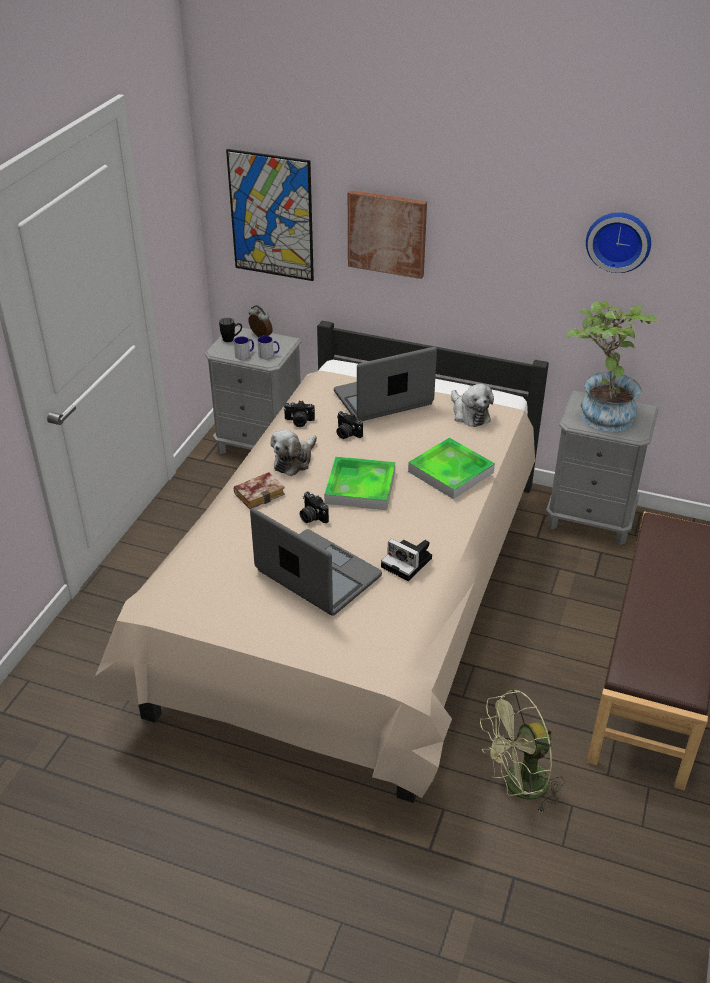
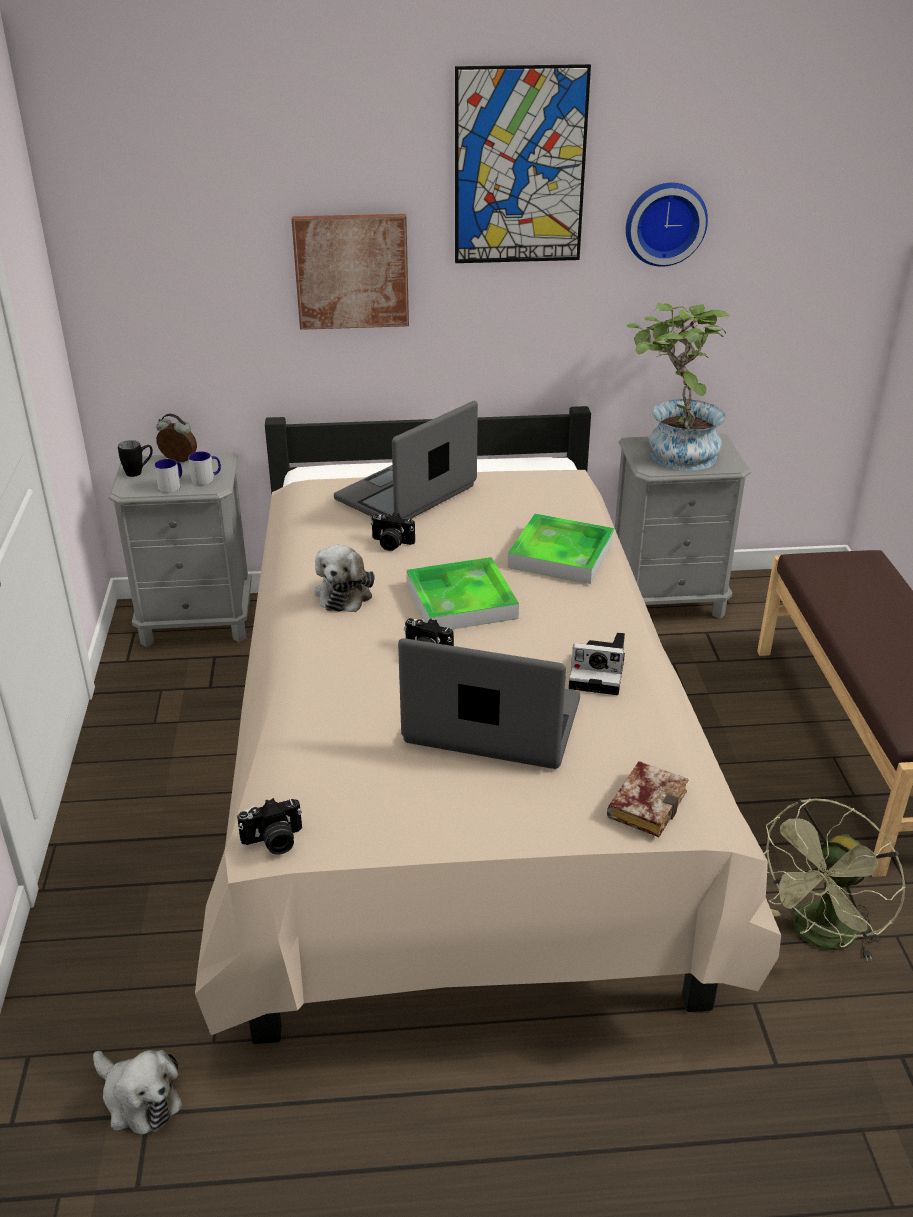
camera: 25 degrees left, 5 degrees down
picture [226,149,314,281] -> picture moved to [455,64,591,263]
book [234,472,285,509] -> book moved to [607,761,689,837]
camera [284,401,315,427] -> camera moved to [237,798,302,855]
plush toy [451,384,494,427] -> plush toy moved to [93,1050,182,1135]

